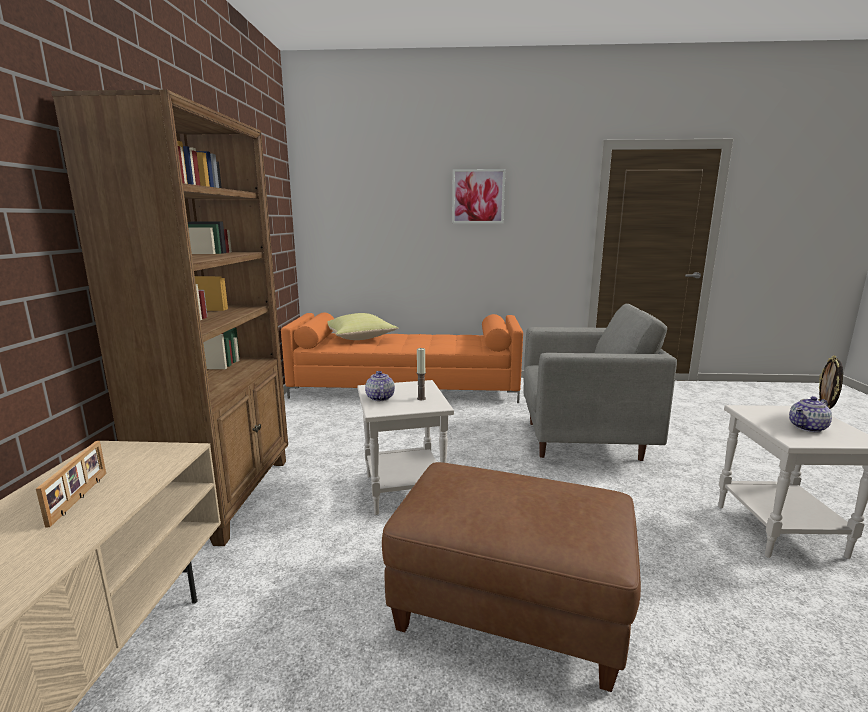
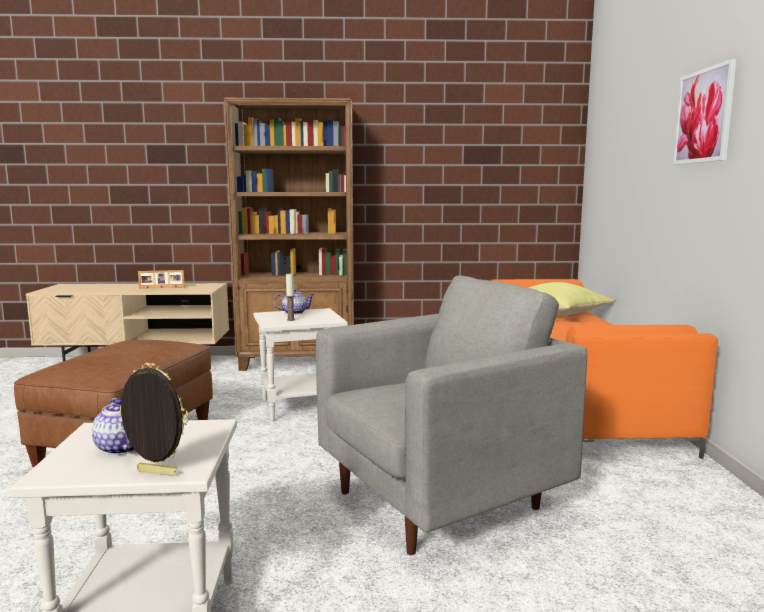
camera: 85 degrees right, 5 degrees down
grey armchair [523,304,677,461] -> grey armchair turned 120 degrees counterclockwise [316,275,587,555]

